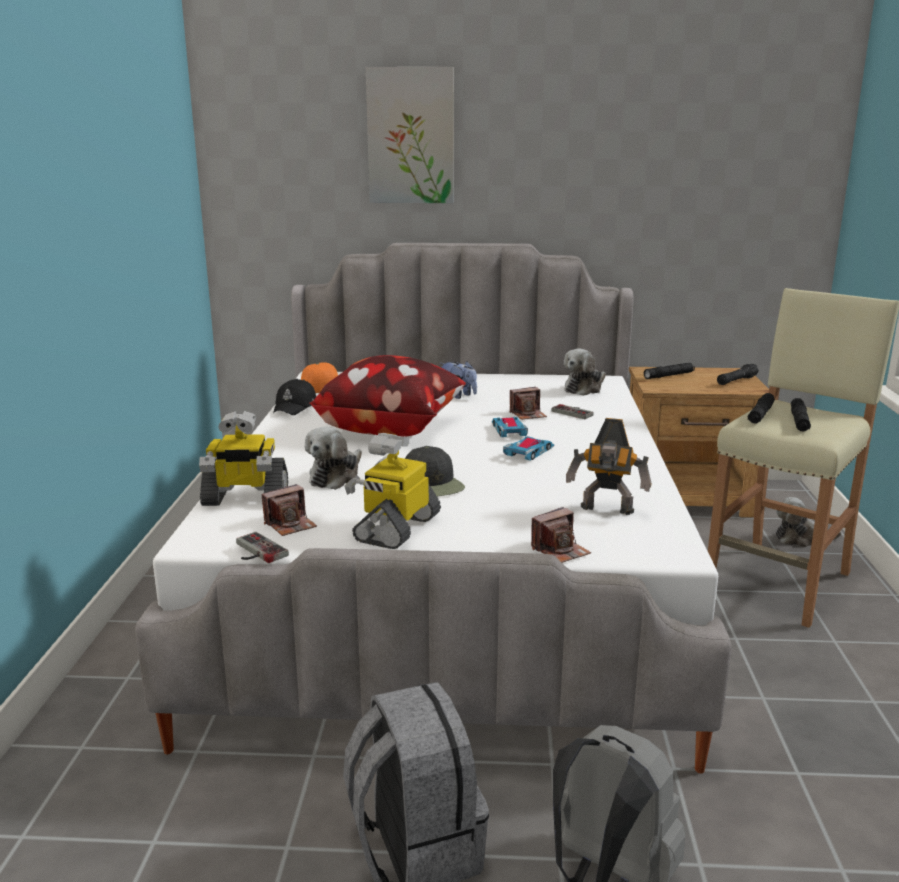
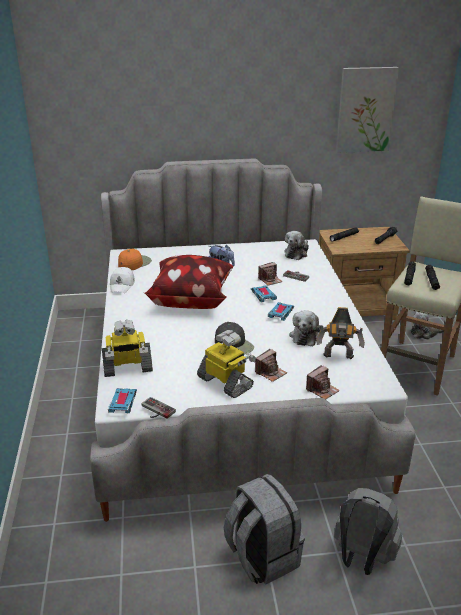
camera: 10 degrees left, 10 degrees up
camera [262,484,317,536] -> camera moved to [255,349,287,382]
black cap [273,379,316,415] -> white cap [110,267,135,293]
plush toy [305,427,362,490] -> plush toy moved to [289,310,322,346]
toy robot [345,433,441,549] -> toy robot turned 120 degrees clockwise [197,330,256,398]
picture [366,67,454,203] -> picture moved to [336,67,399,153]
none -> toy car [108,388,137,413]

